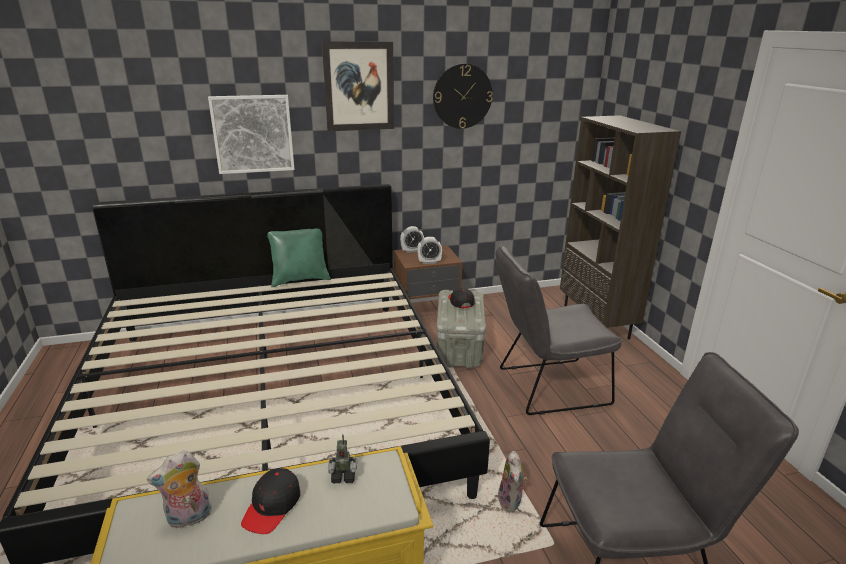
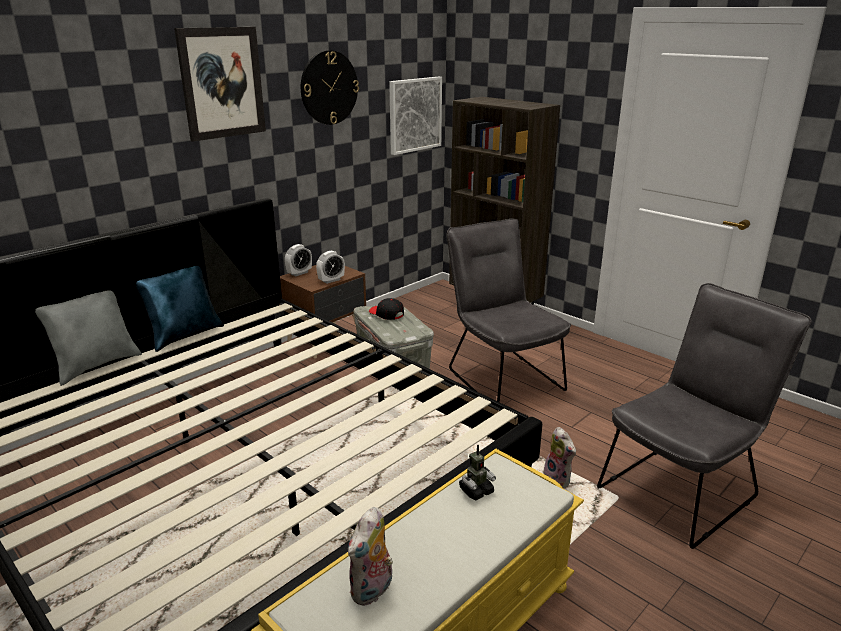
camera: 30 degrees left, 0 degrees up
picture [208,95,295,174] -> picture moved to [389,77,442,155]
black cap [241,468,300,534] -> none
green pillow [267,229,331,287] -> blue pillow [136,266,224,352]
grey chair [495,244,623,415] -> grey chair turned 105 degrees clockwise [447,219,571,402]
none -> grey pillow [35,290,142,386]

